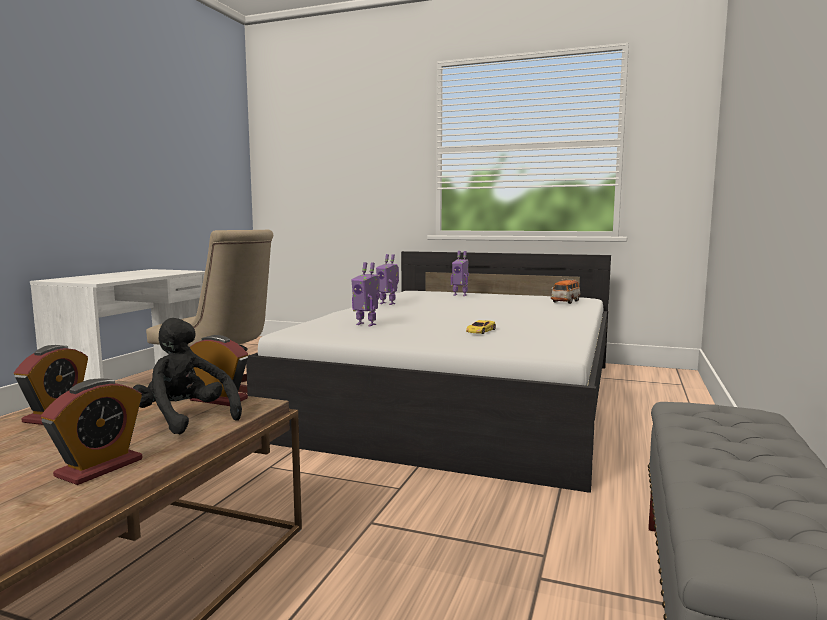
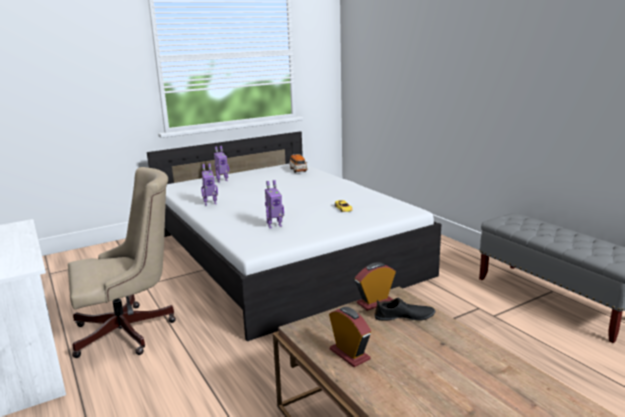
camera: 50 degrees left, 10 degrees up
alarm clock [41,378,142,485] -> none
black plush toy [133,318,242,434] -> black shoe [374,298,435,321]

